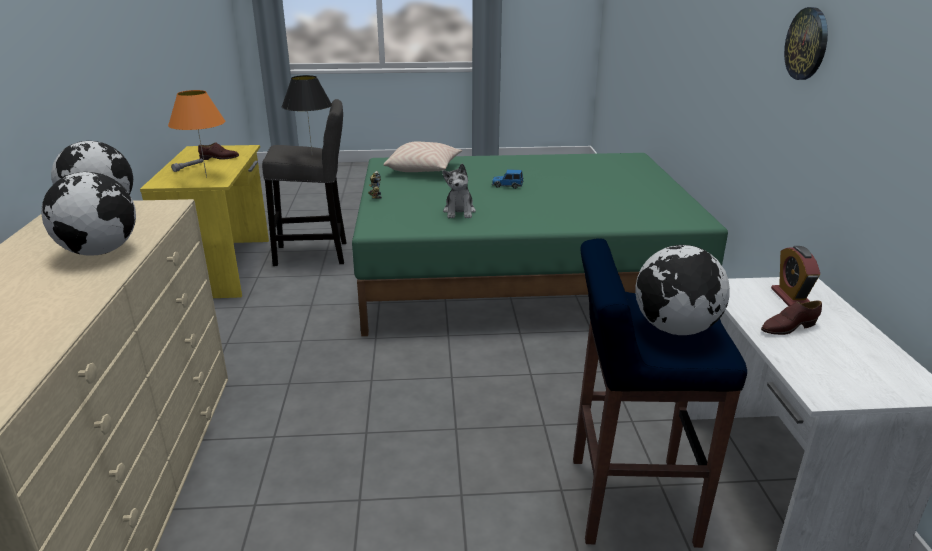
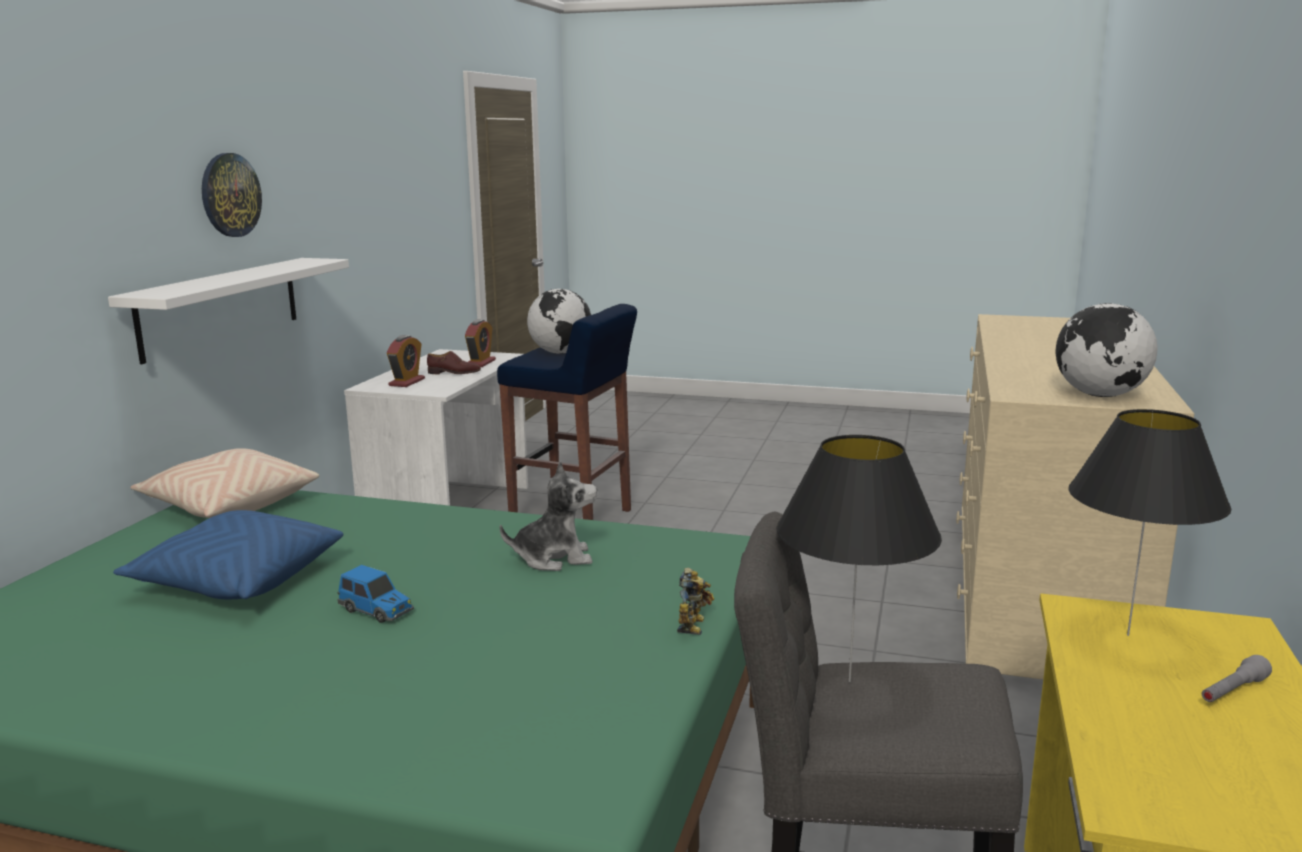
camera: 160 degrees left, 10 degrees down
globe [41,172,136,256] -> none
orange table lamp [168,90,225,178] -> black table lamp [1068,409,1232,636]
brown shoe [198,142,239,160] -> none
beige pillow [383,142,462,172] -> beige pillow moved to [130,448,319,518]
plush toy [442,163,476,218] -> plush toy turned 60 degrees clockwise [500,460,597,571]
none -> white shelf [108,258,349,364]
none -> blue pillow [113,510,343,599]
none -> alarm clock [465,319,496,367]

